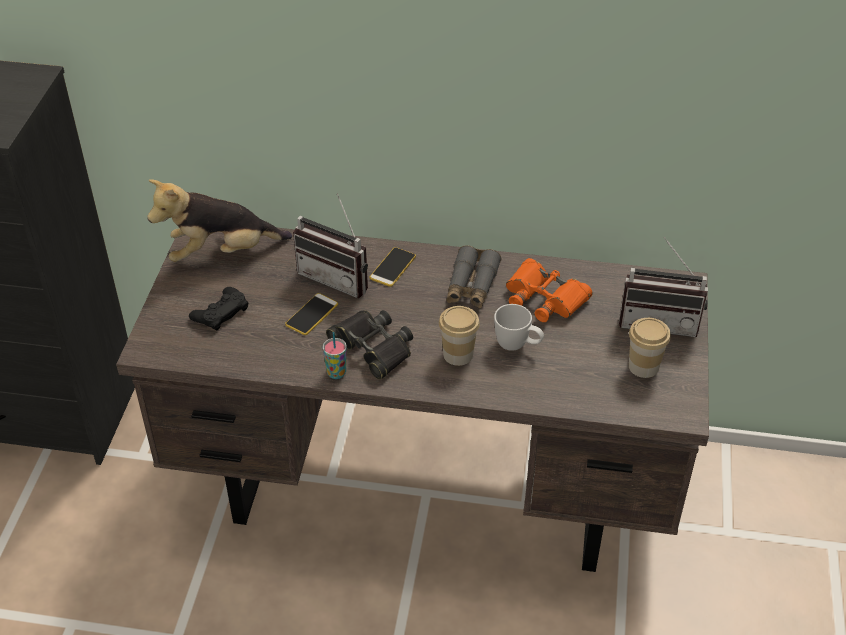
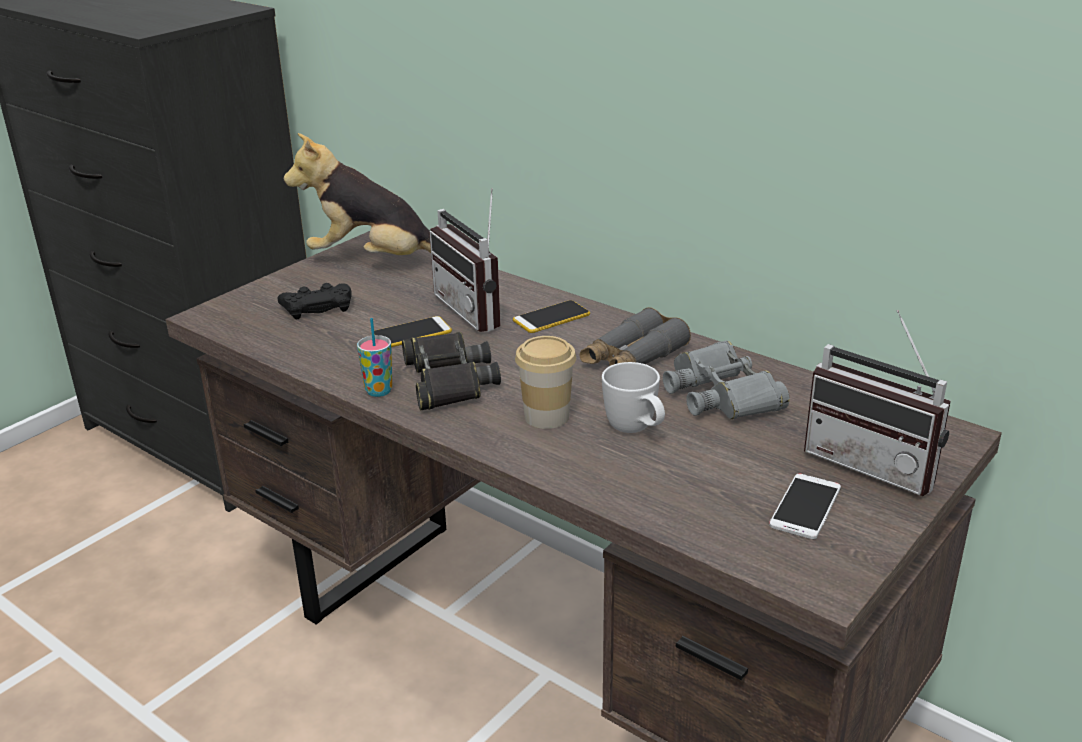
camera: 30 degrees right, 15 degrees down
orange binoculars [506,258,592,322] -> grey binoculars [663,341,790,419]
cup [629,318,671,378] -> phone [769,474,841,539]

